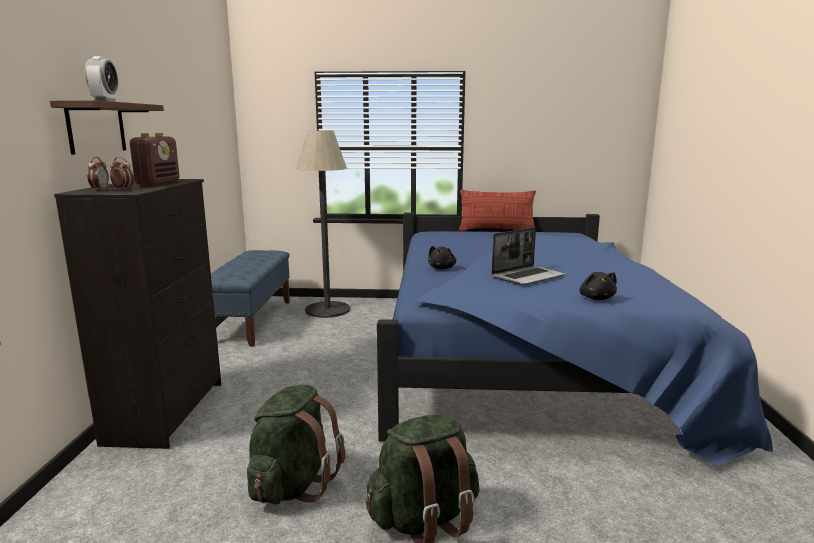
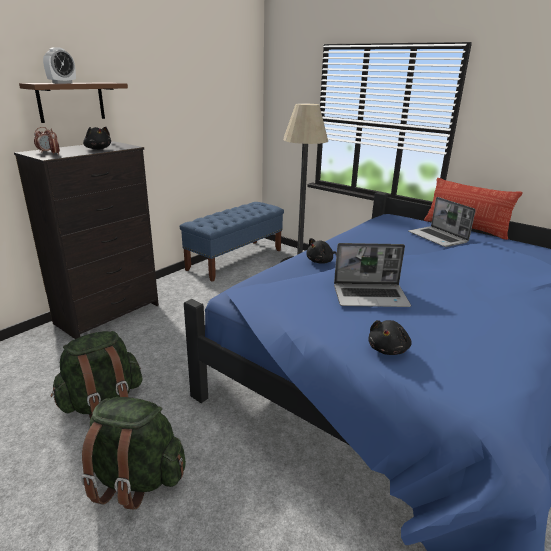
camera: 35 degrees right, 10 degrees up
radio [130,133,180,186] -> black plush toy [83,127,111,150]
none -> laptop [408,197,476,247]

